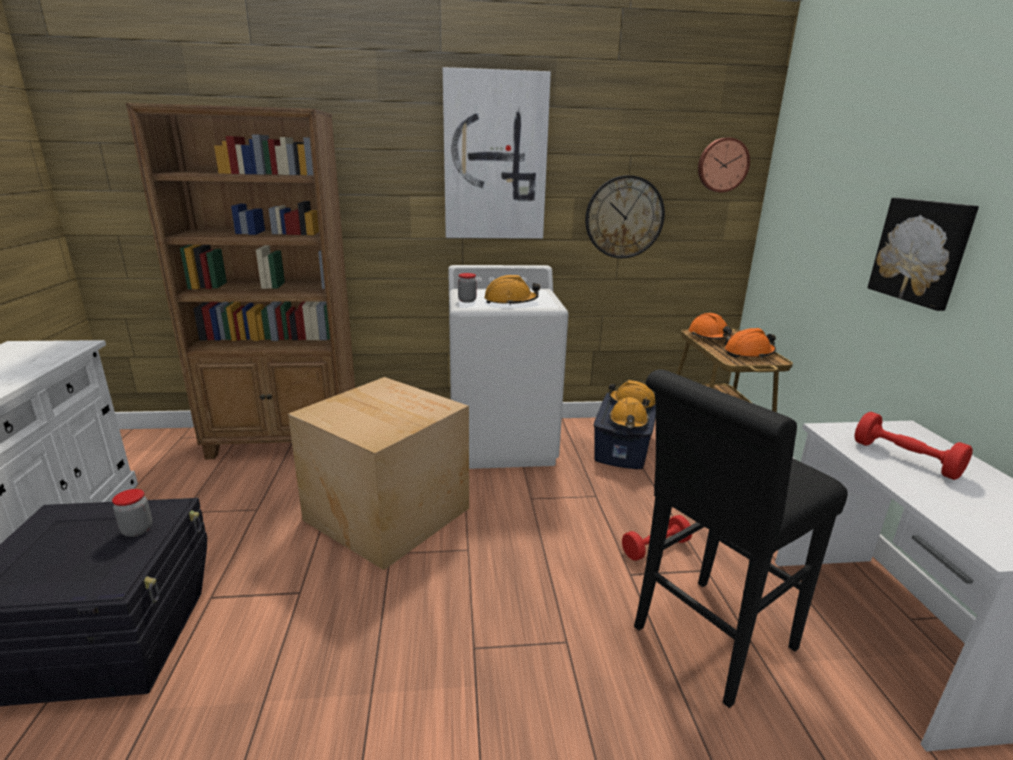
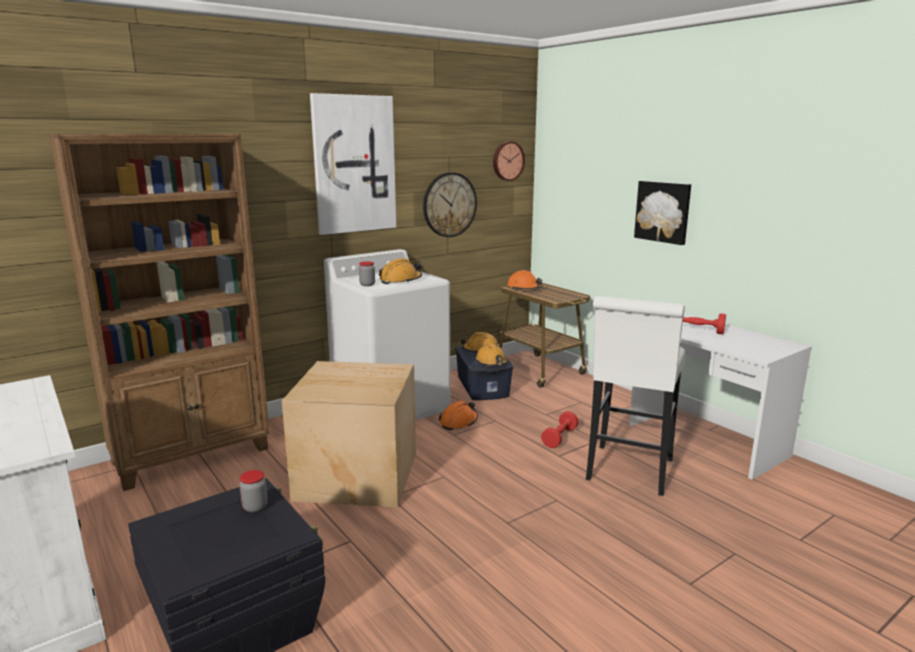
camera: 30 degrees left, 5 degrees down
black stool [634,369,848,708] -> white stool [586,296,685,496]
orange hard hat [724,328,776,359] -> orange hard hat moved to [439,401,478,430]

